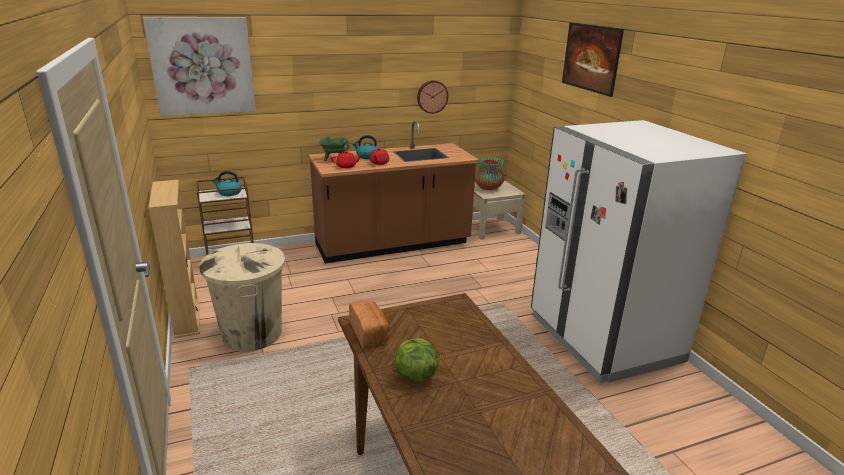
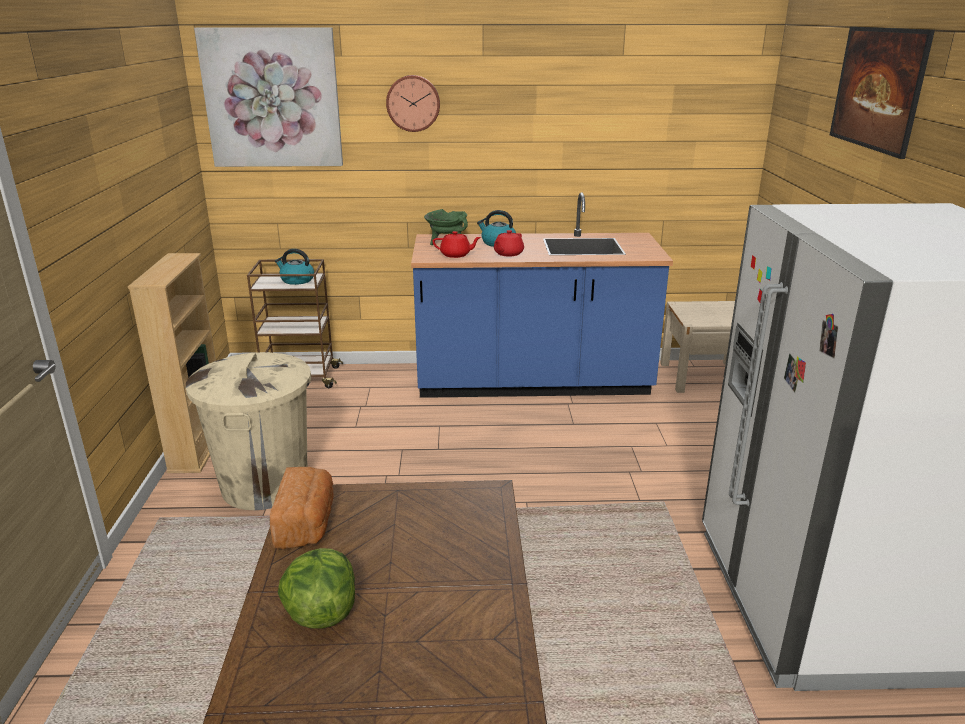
camera: 20 degrees right, 0 degrees up
brown counter [309,121,479,263] -> blue counter [411,192,673,398]
wall clock [417,80,448,114] -> wall clock moved to [386,75,440,132]
vase [475,157,504,190] -> none

